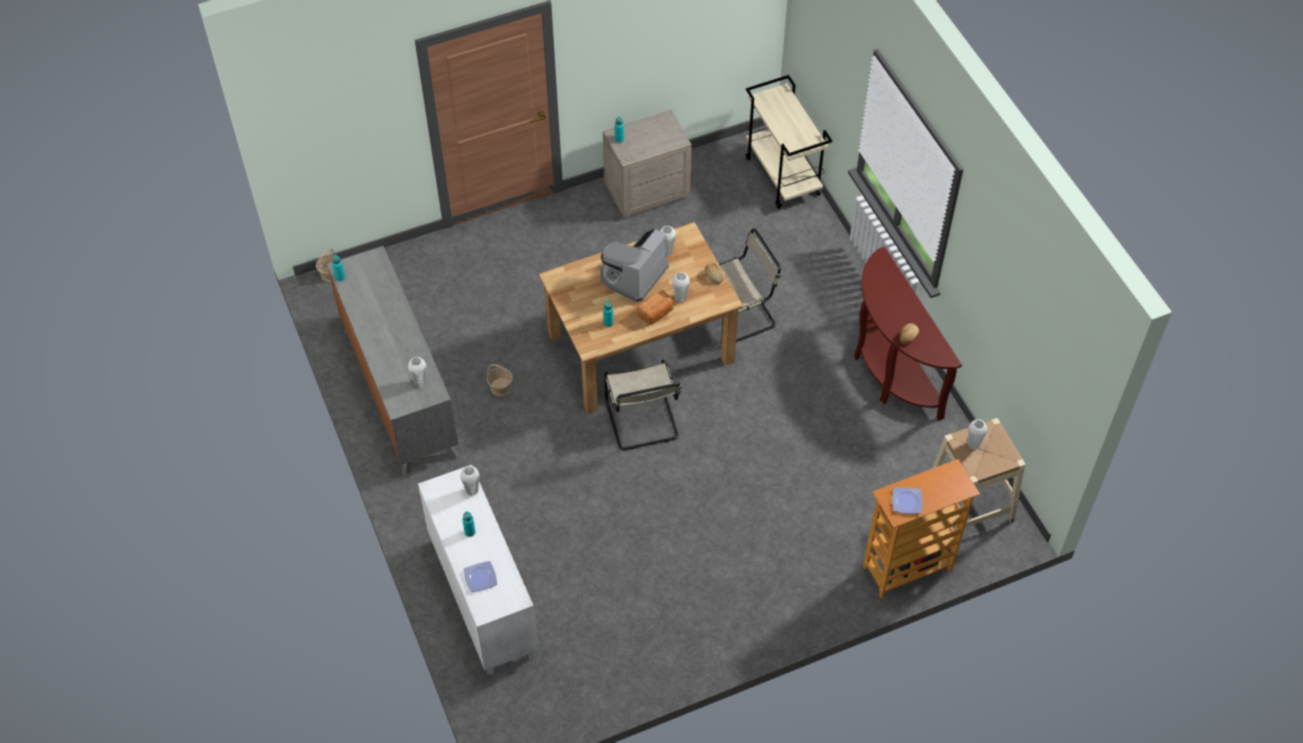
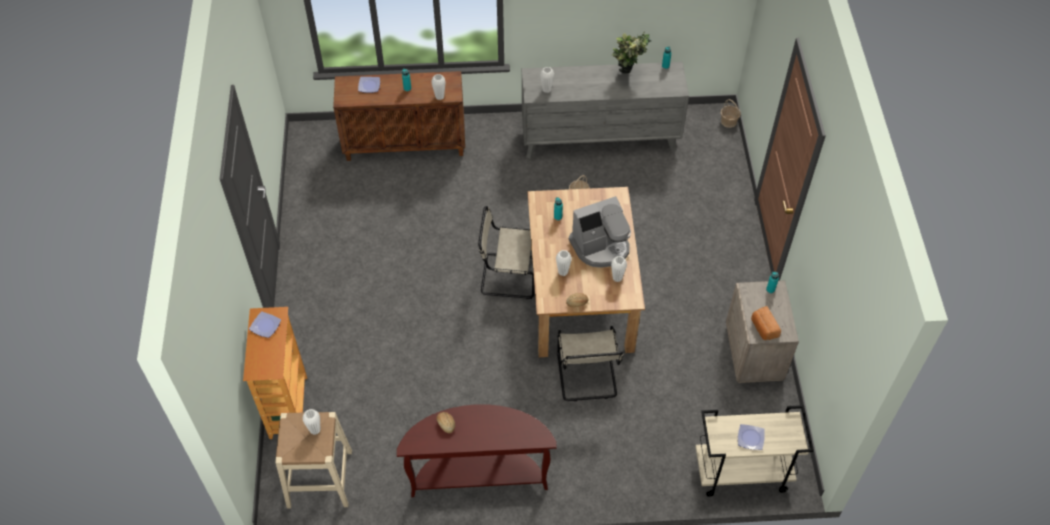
camera: 110 degrees right, 0 degrees up
white cabinet [418,465,539,675] -> brown cabinet [333,71,465,161]
coffee machine [600,228,669,302] -> coffee machine turned 105 degrees clockwise [569,196,631,268]
bread [637,289,673,324] -> bread moved to [751,306,781,340]
none -> potted plant [612,33,651,73]
none -> plate [738,424,765,450]

